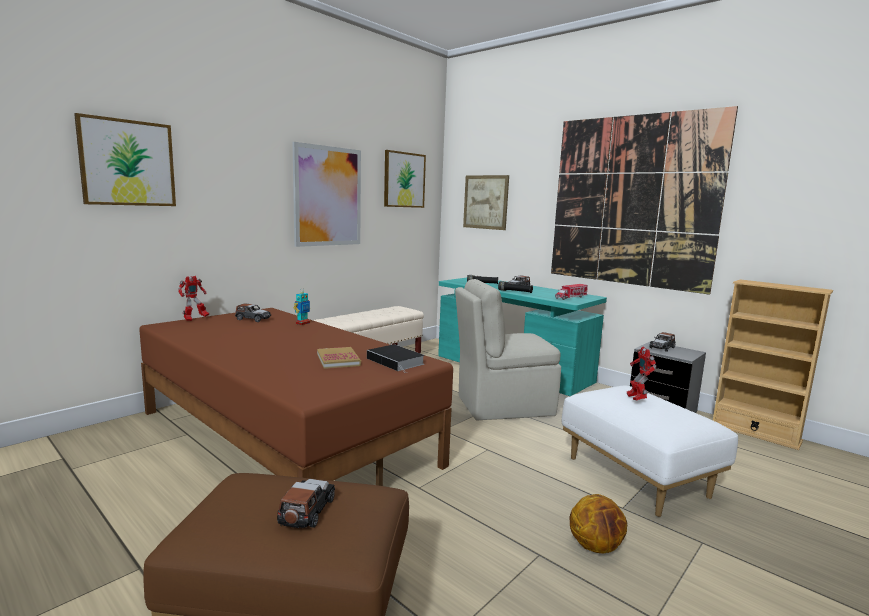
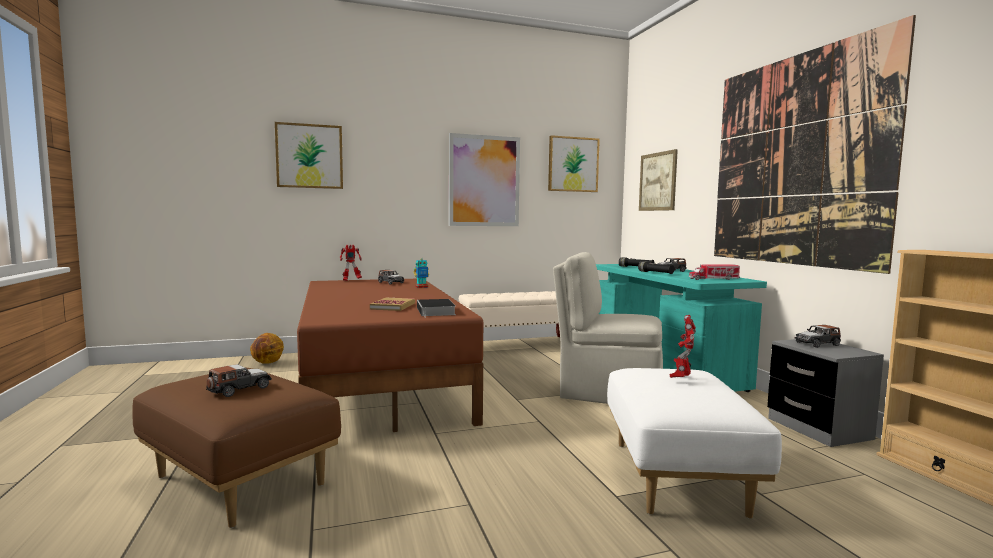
camera: 30 degrees right, 5 degrees down
basketball [569,494,627,553] -> basketball moved to [250,333,284,364]

